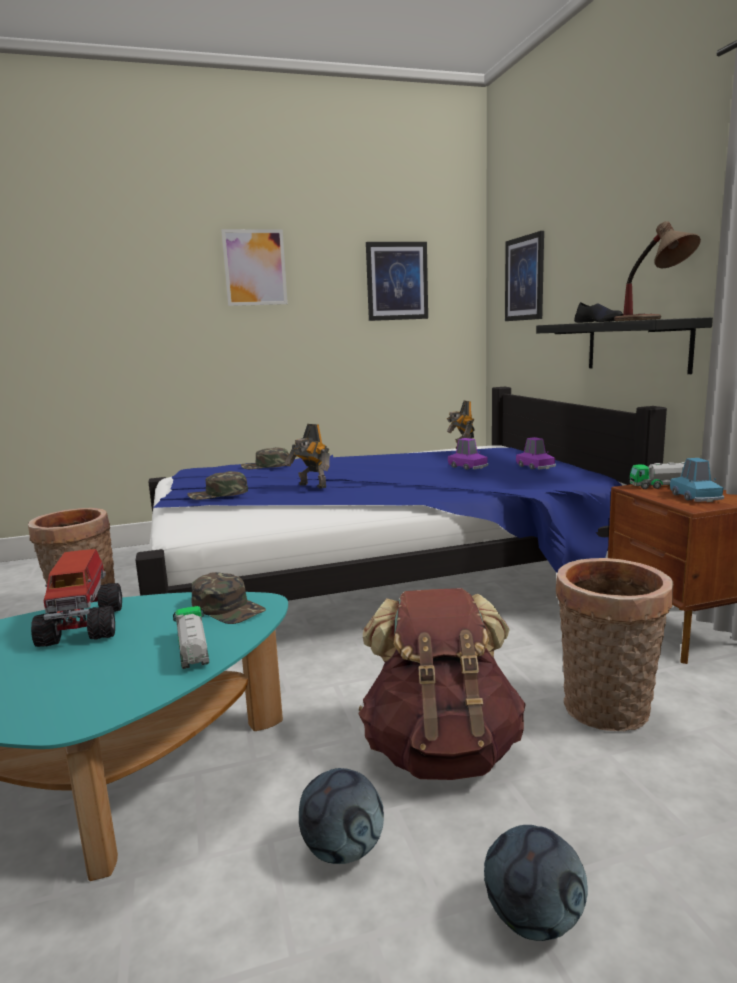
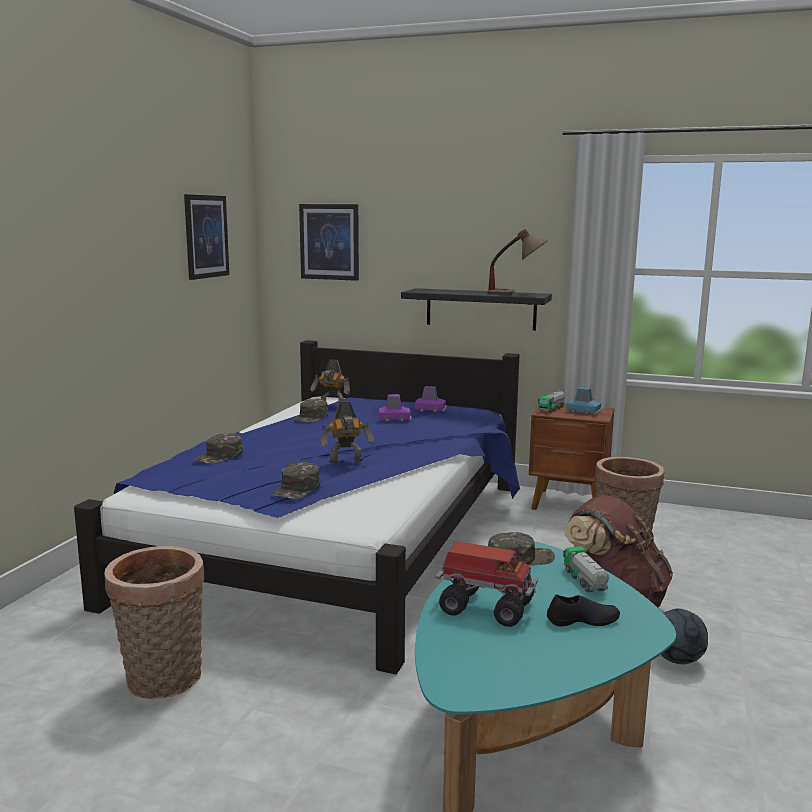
camera: 55 degrees left, 0 degrees up
toy truck [173,606,209,669] -> toy truck turned 60 degrees clockwise [563,546,609,592]
picture [221,229,288,306] -> none
football [484,825,588,941] -> none
black shoe [574,302,623,323] -> black shoe moved to [547,595,620,626]
none -> green cap [292,398,328,423]

